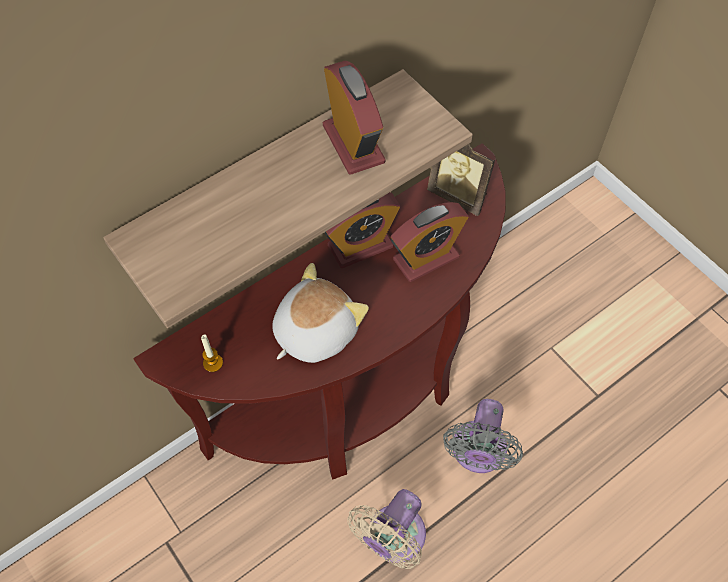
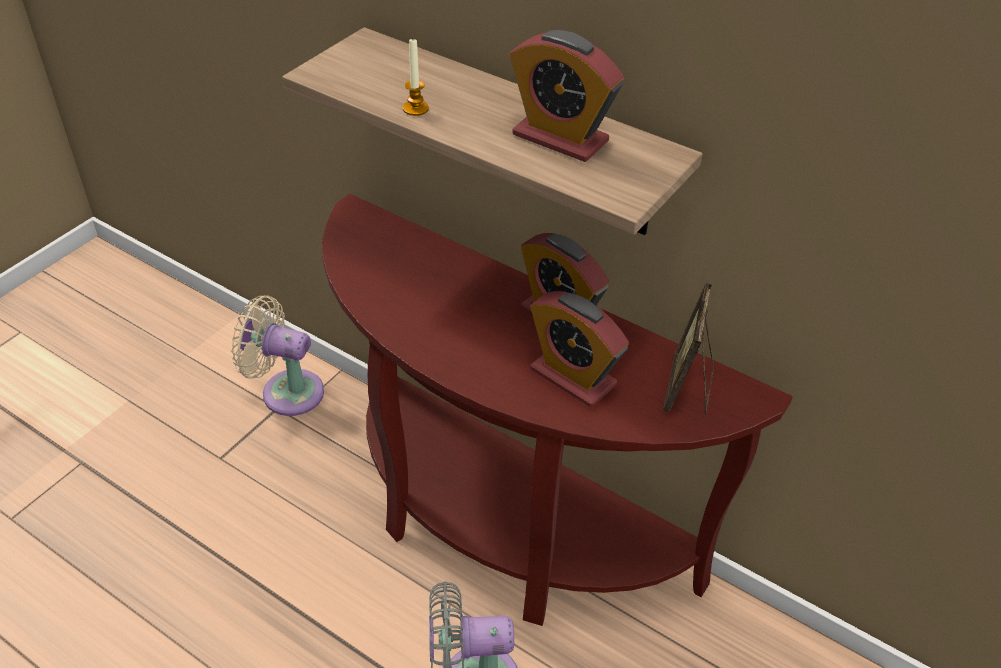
camera: 70 degrees right, 15 degrees down
candle [201,335,223,372] -> candle moved to [403,39,429,116]
plush toy [272,263,369,363] -> none
alarm clock [323,61,386,175] -> alarm clock turned 75 degrees clockwise [510,30,624,162]
beige fan [347,489,426,569] -> beige fan moved to [231,295,324,416]

